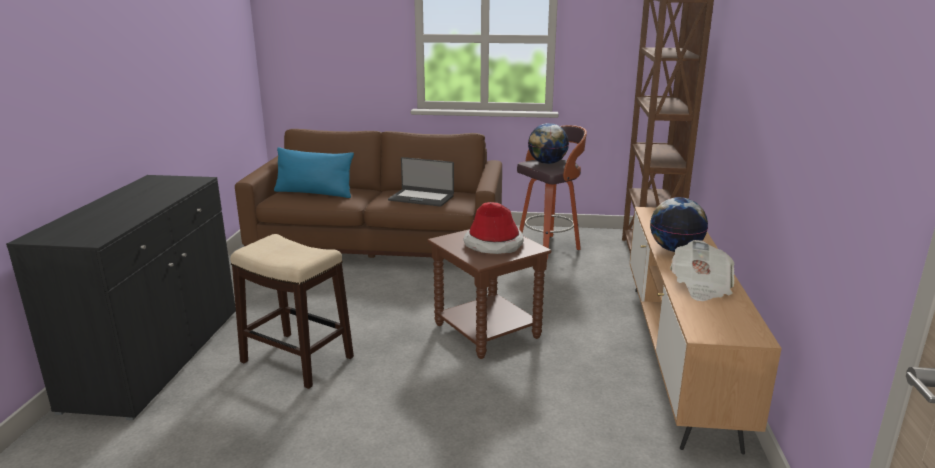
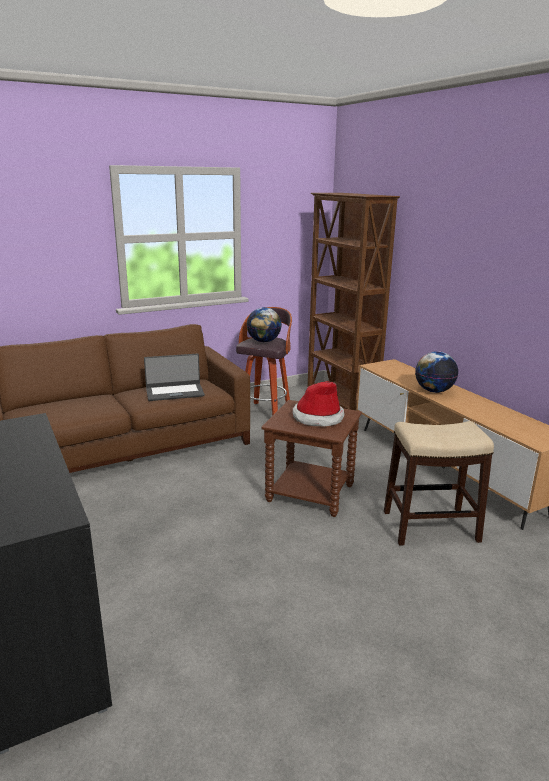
camera: 35 degrees left, 0 degrees up
stool [230,234,354,389] -> stool moved to [384,421,494,545]
blue pillow [274,147,354,198] -> none
newspaper [670,240,734,301] -> none

